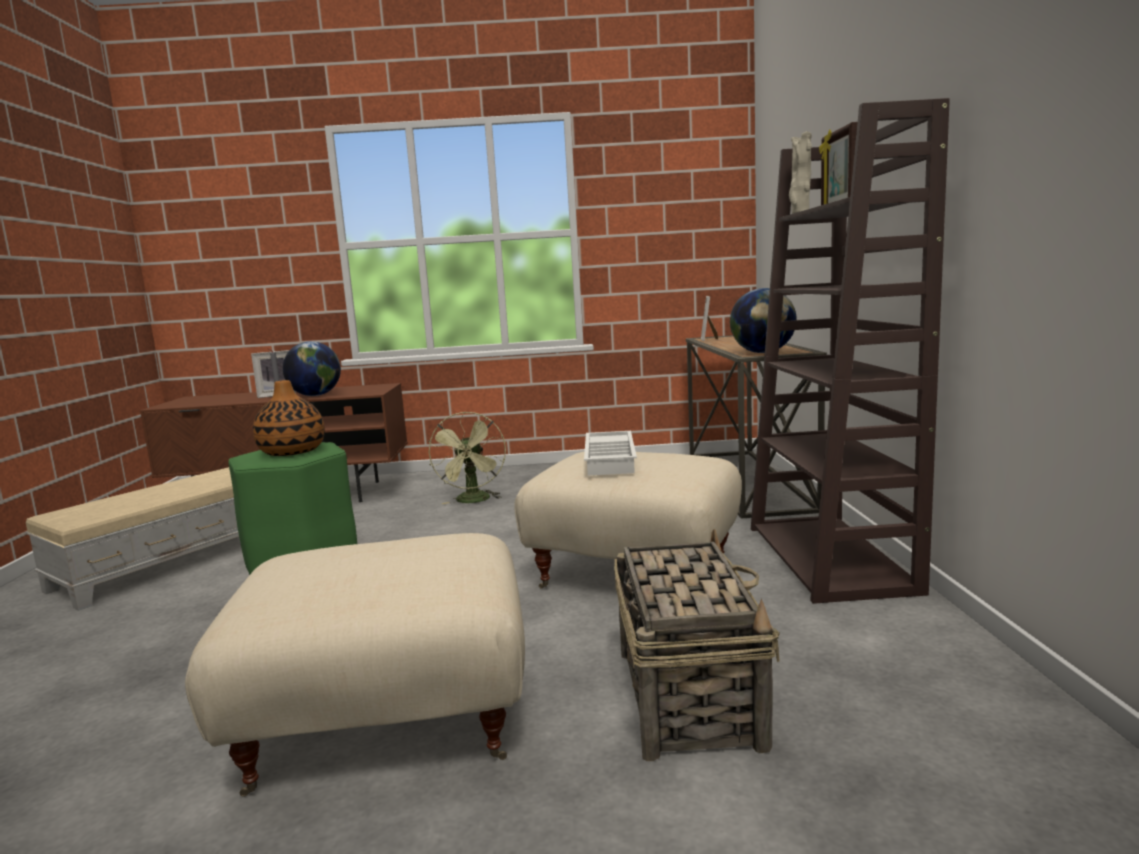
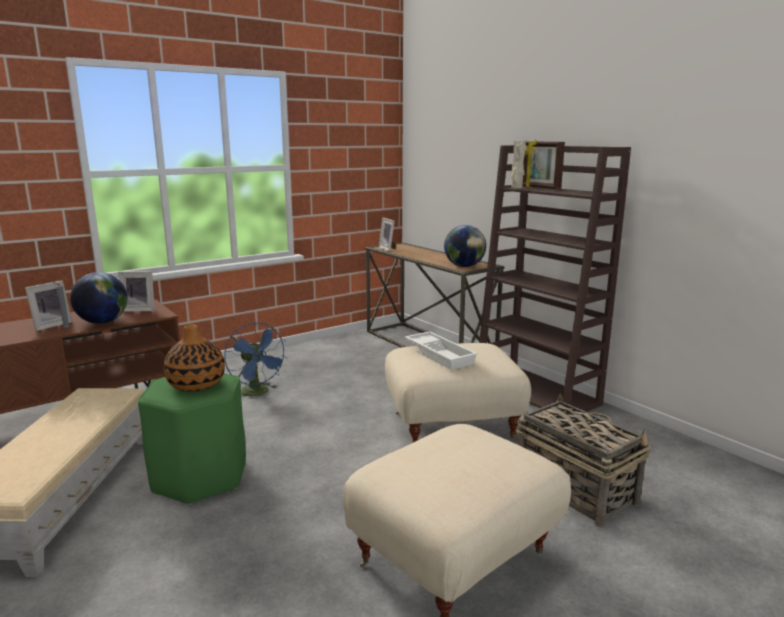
camera: 35 degrees left, 5 degrees up
green fan [428,412,506,504] -> blue fan [224,323,288,396]
none -> picture frame [118,271,155,312]

